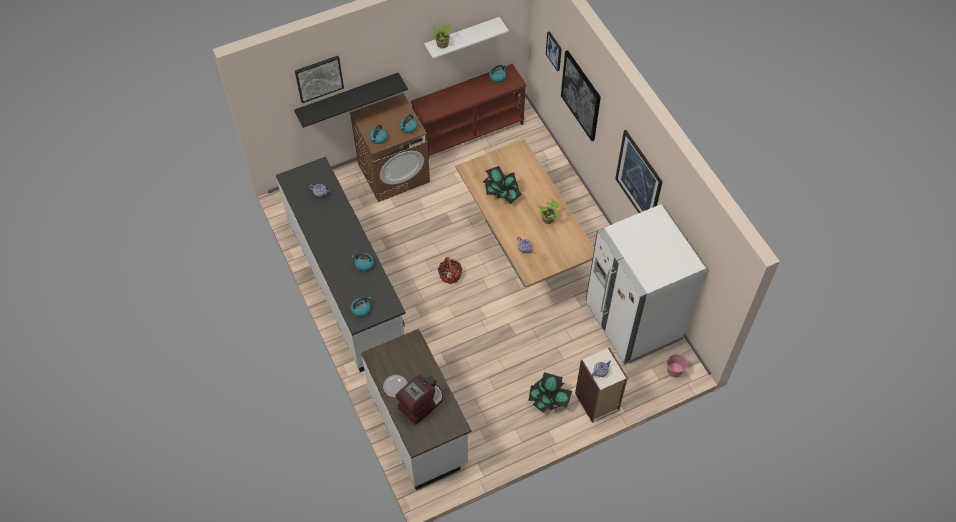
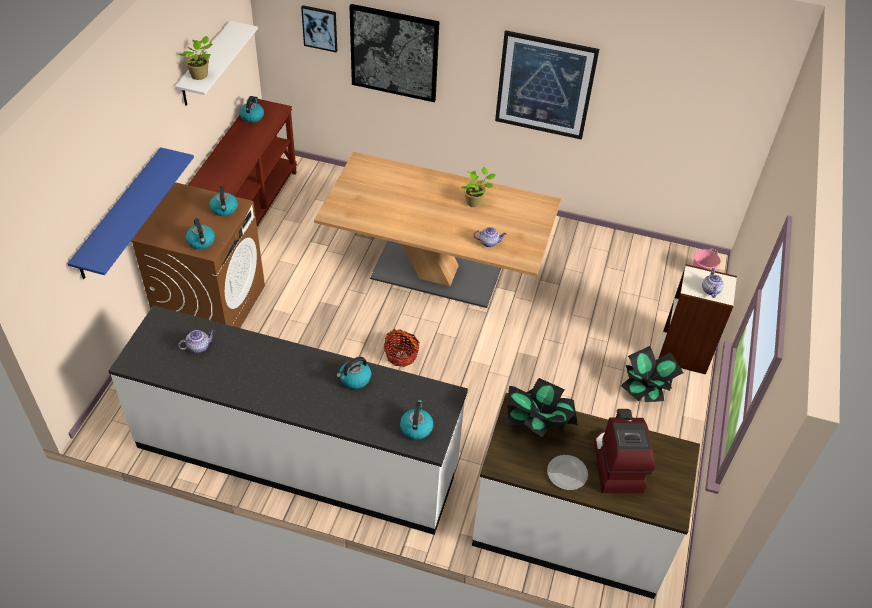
camera: 50 degrees left, 10 degrees down
black shelf [294,72,408,128] -> blue shelf [67,147,194,279]
picture [295,56,344,103] -> none
potted plant [483,166,522,204] -> potted plant moved to [507,378,578,437]
white fridge [586,204,706,365] -> none

